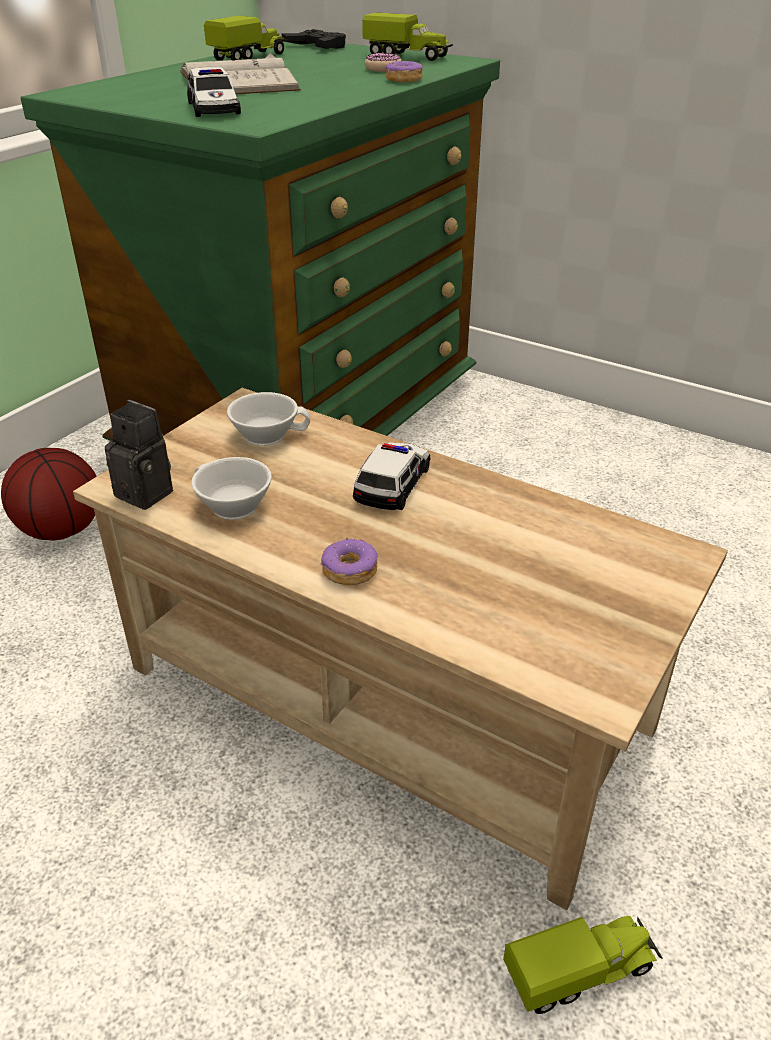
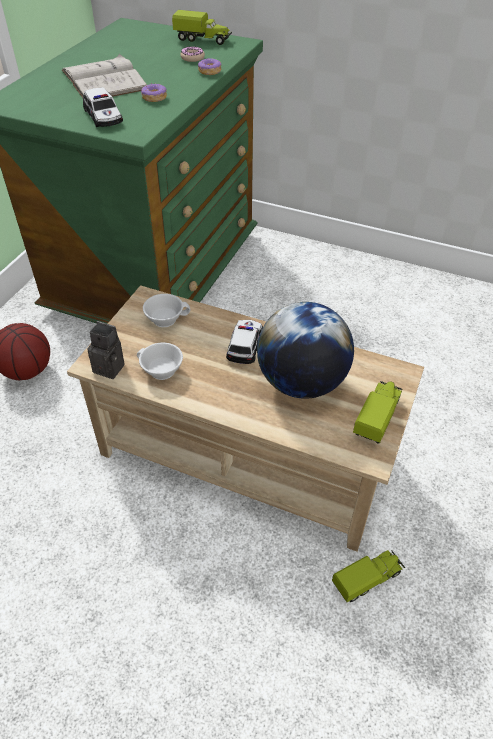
camera: 10 degrees left, 10 degrees up
toy truck [204,16,287,61] -> toy truck moved to [353,381,402,444]
black game controller [282,29,346,49] -> none
donut [321,537,378,586] -> donut moved to [141,83,167,102]
none -> globe [257,302,354,399]

